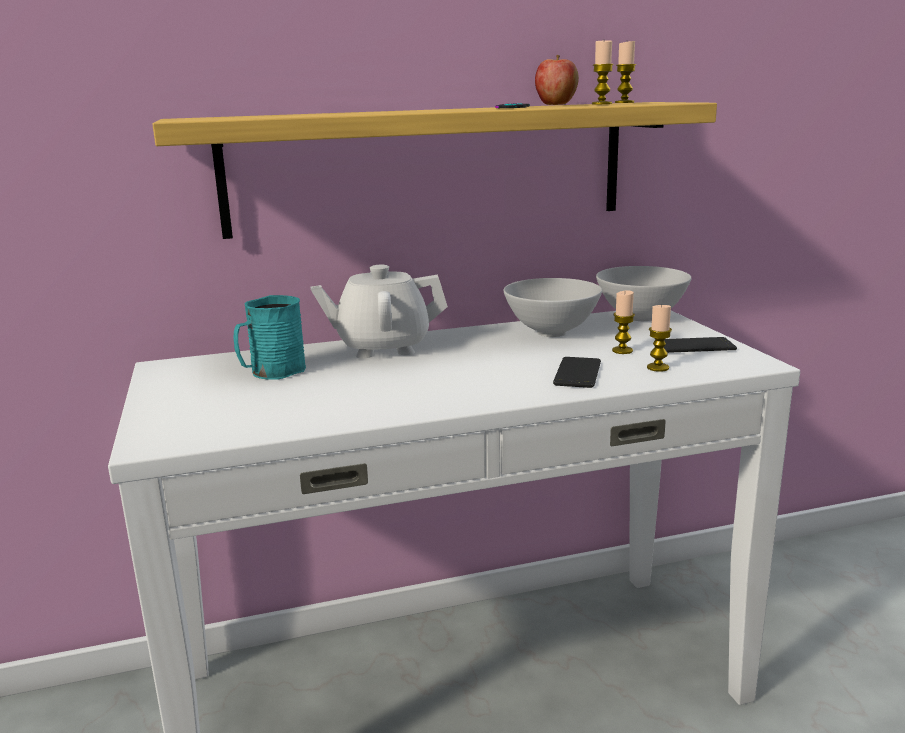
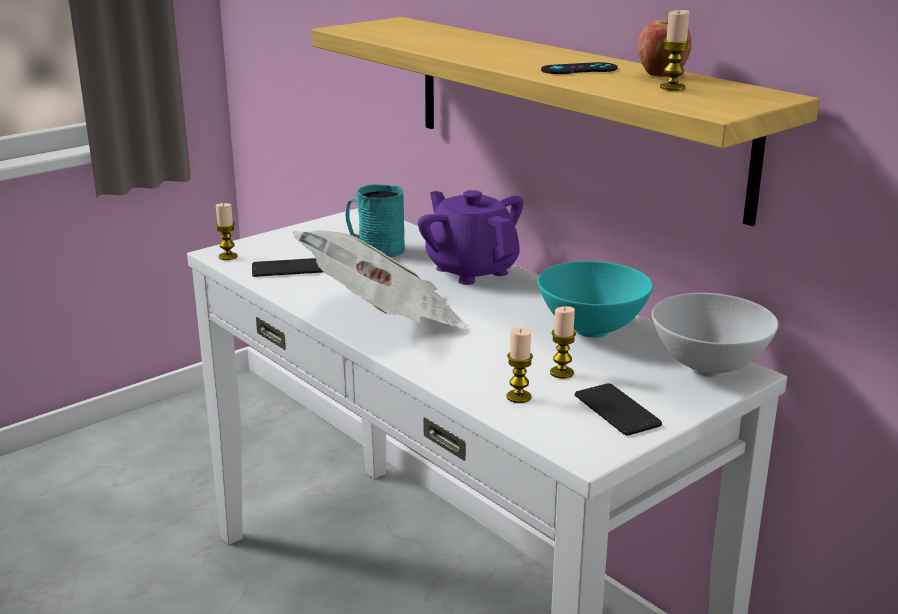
camera: 65 degrees right, 5 degrees up
white teapot [311,265,448,358] -> purple teapot [418,190,523,285]
white bowl [503,278,602,337] -> turquoise bowl [538,261,653,338]
phone [553,357,601,388] -> phone moved to [252,258,323,277]
candle [615,41,636,103] -> candle moved to [215,203,238,260]
none -> newspaper [293,230,468,327]

